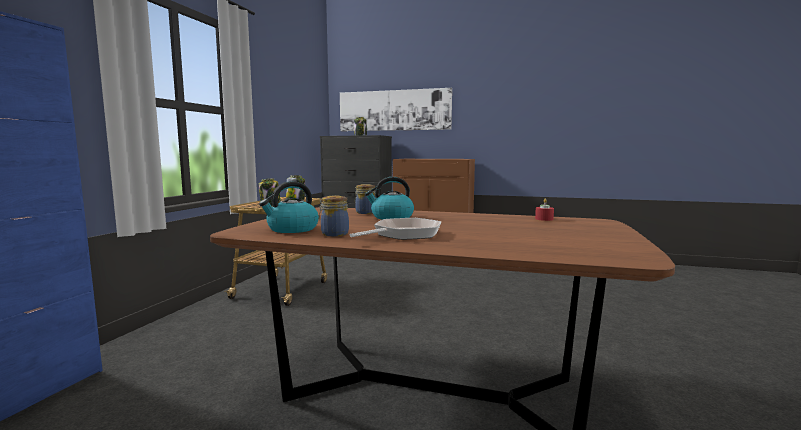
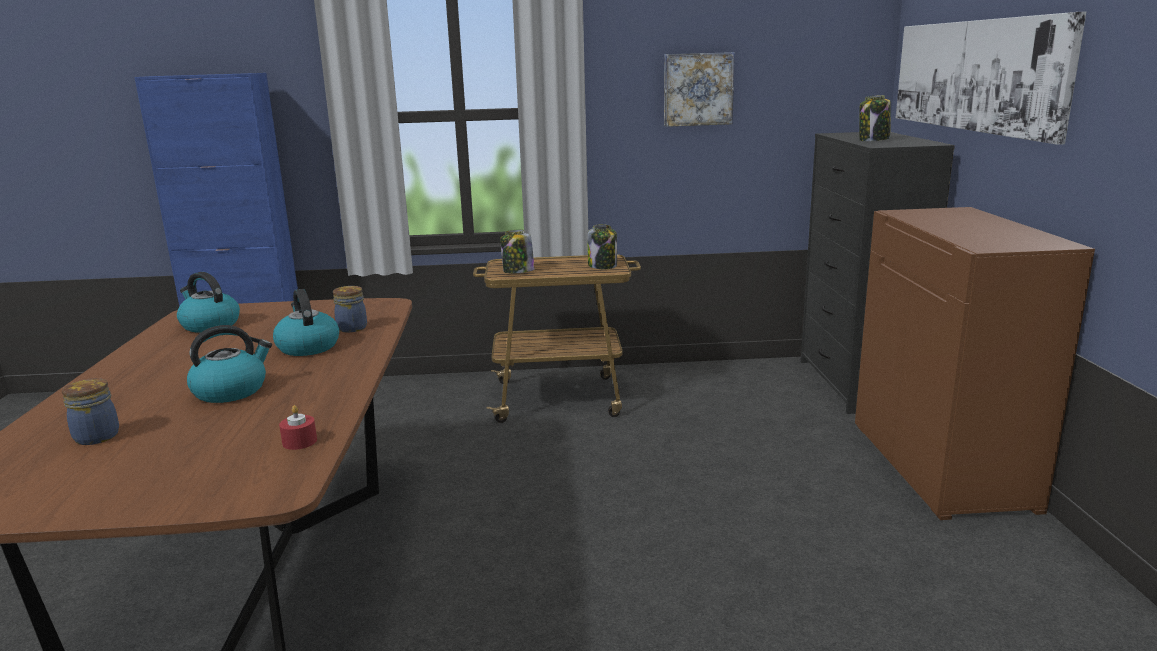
camera: 70 degrees right, 10 degrees up
jar [319,196,349,236] -> jar moved to [62,378,119,445]
frying pan [350,218,441,240] -> none
none -> kettle [187,325,272,403]
none -> picture [664,52,735,127]

